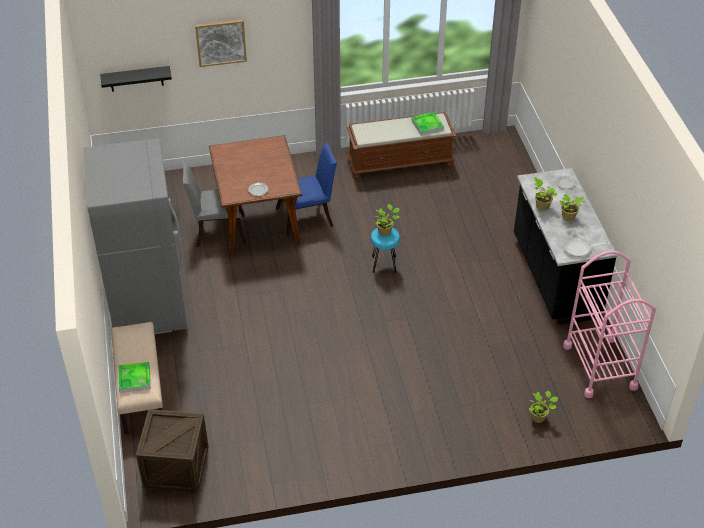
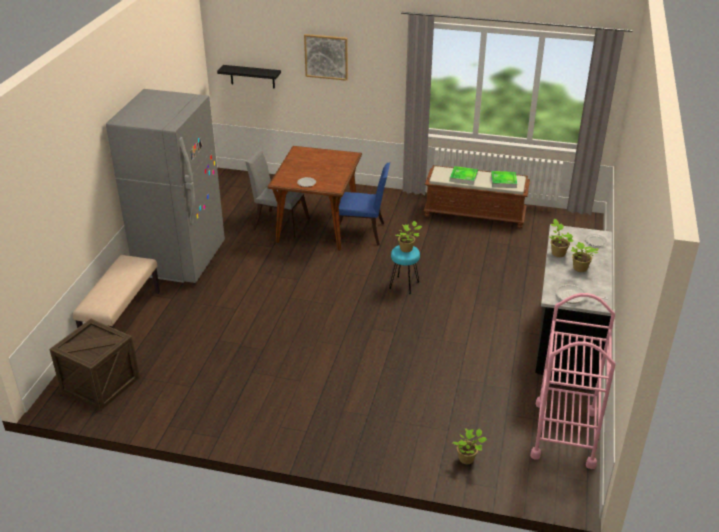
camera: 25 degrees right, 10 degrees down
tray [119,362,151,393] -> tray moved to [450,166,478,185]

